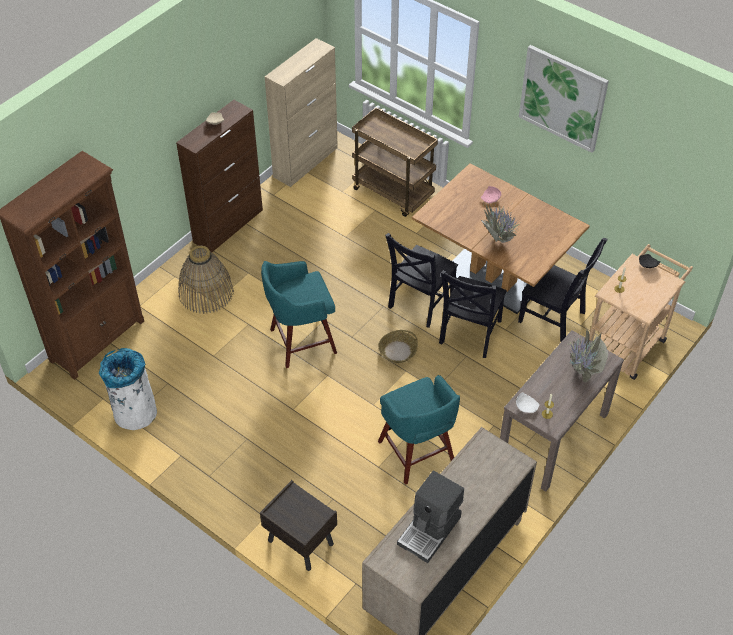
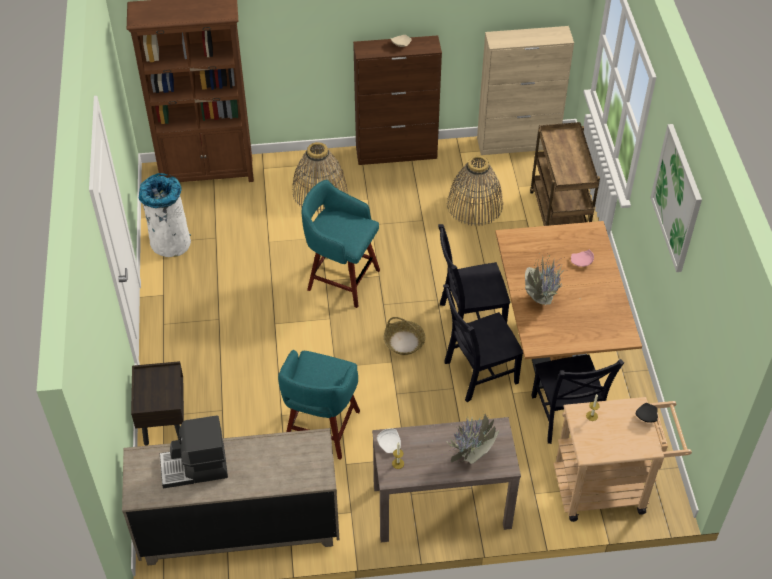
camera: 45 degrees right, 0 degrees up
none -> basket [447,156,503,226]

